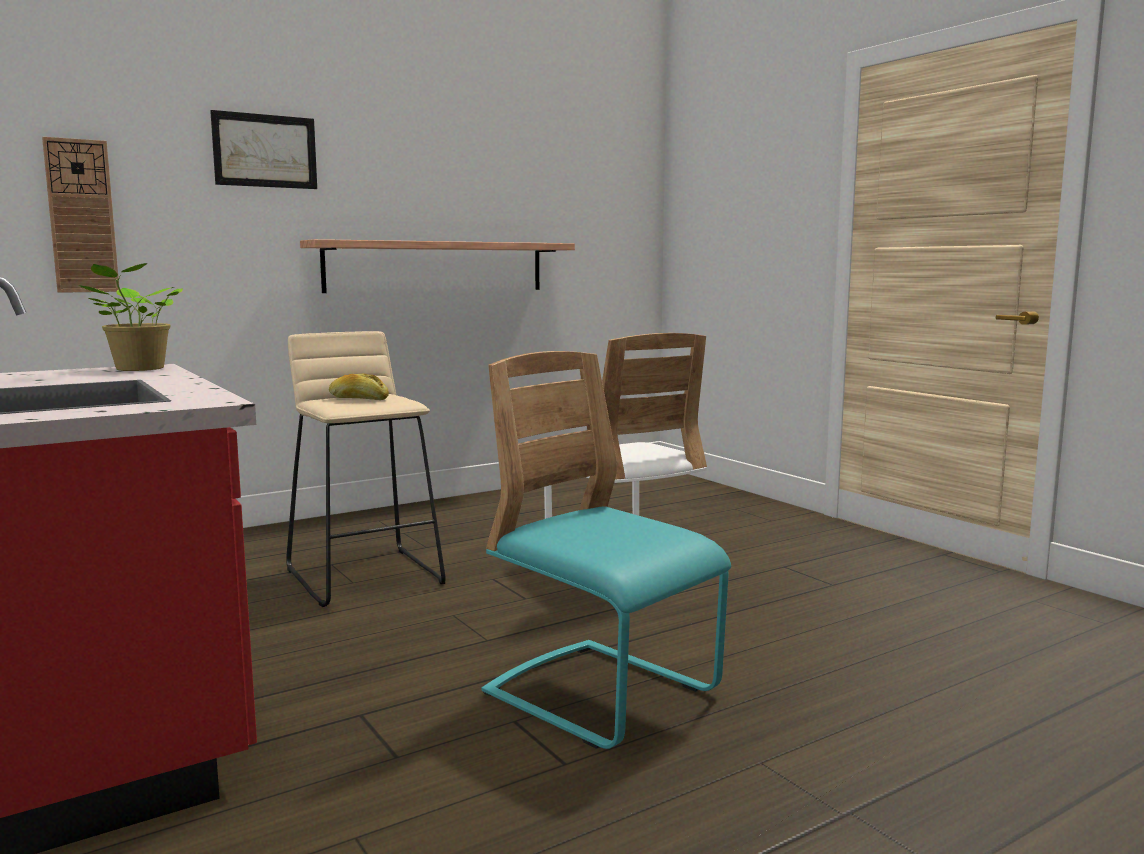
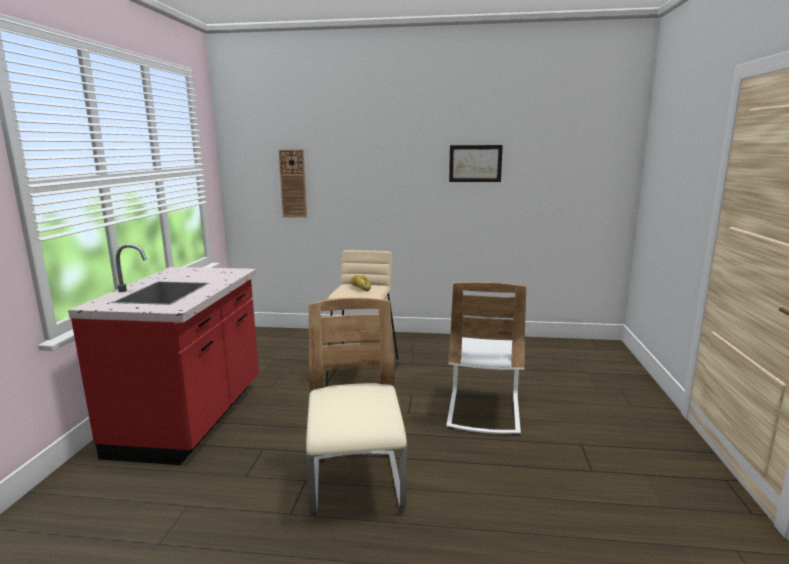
camera: 40 degrees right, 5 degrees up
potted plant [79,263,183,371] -> none
picture [210,110,317,189] -> picture moved to [449,145,503,182]
shelf [300,239,575,293] -> none
turquoise chair [482,351,731,749] -> beige chair [306,298,407,517]

